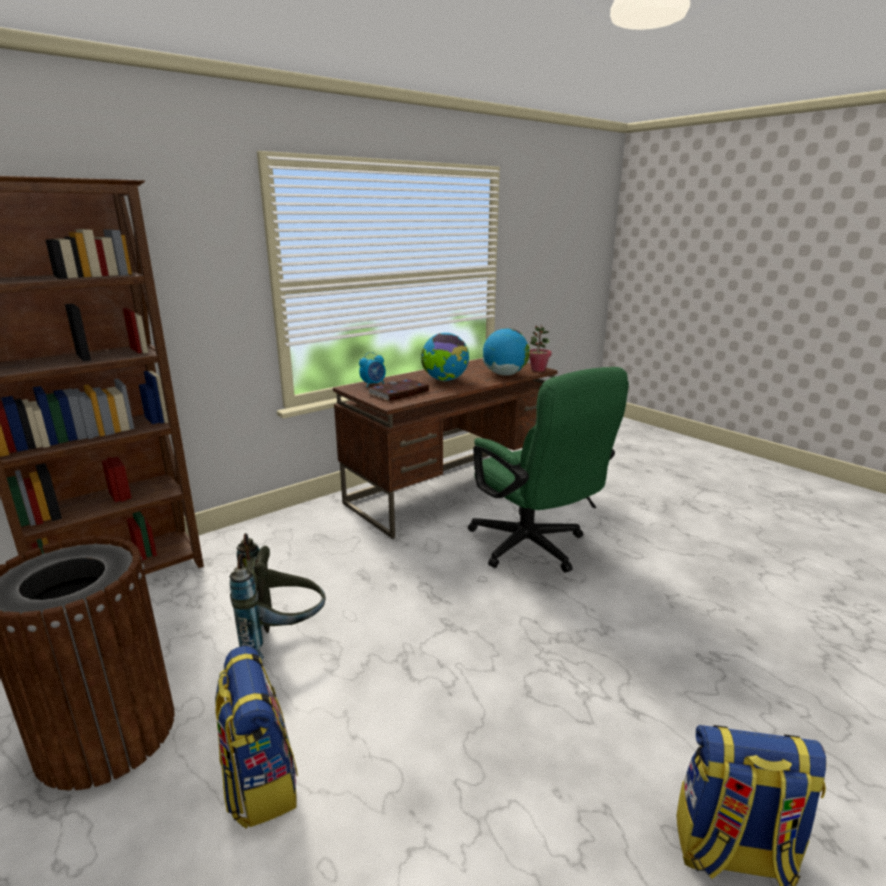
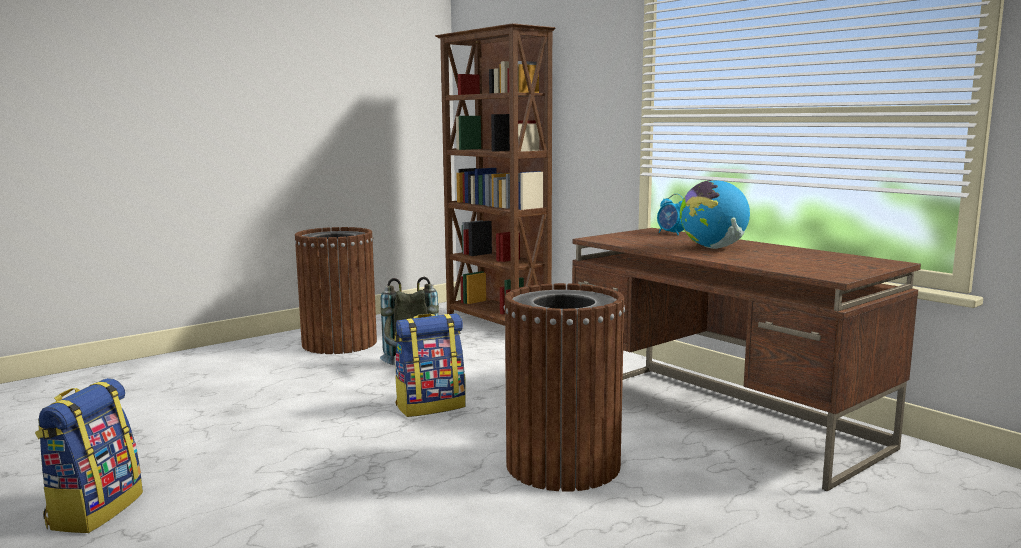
camera: 90 degrees right, 10 degrees down
backpack [215,646,298,829] -> backpack moved to [394,313,466,417]
book [368,379,429,401] -> none
green office chair [468,367,629,572] -> brown trash can [504,283,625,492]
globe [483,328,530,376] -> none
potted plant [529,325,551,372] -> none

